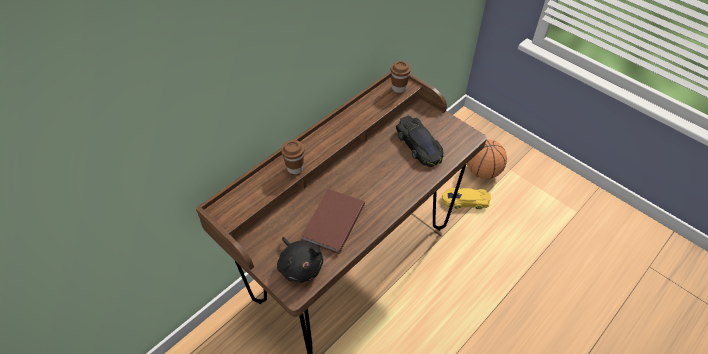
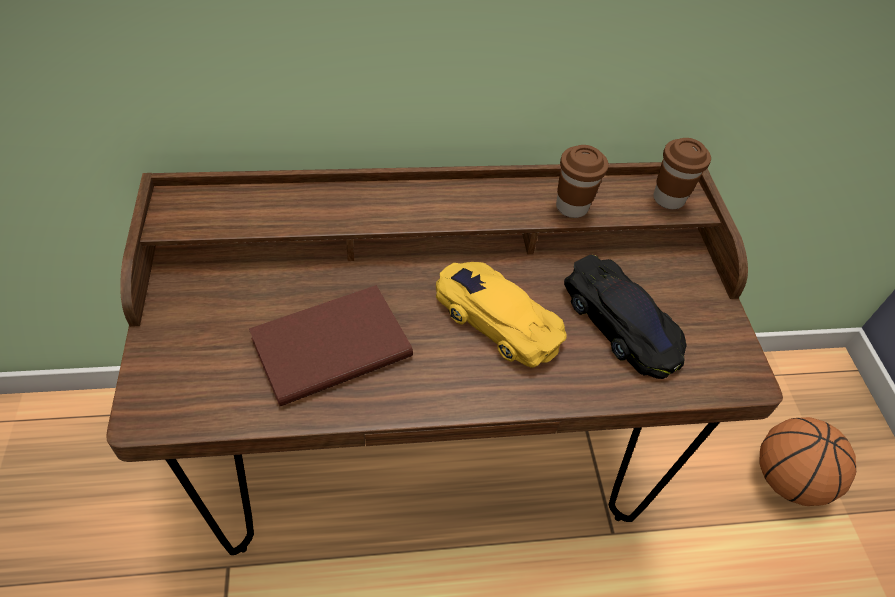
camera: 35 degrees right, 0 degrees up
black plush toy [277,237,323,283] -> none
brown cup [281,140,304,174] -> brown cup moved to [556,145,609,218]
black toy car [396,116,444,167] -> black toy car turned 45 degrees counterclockwise [564,255,687,379]
yellow toy car [442,188,491,210] -> yellow toy car moved to [436,262,567,368]

